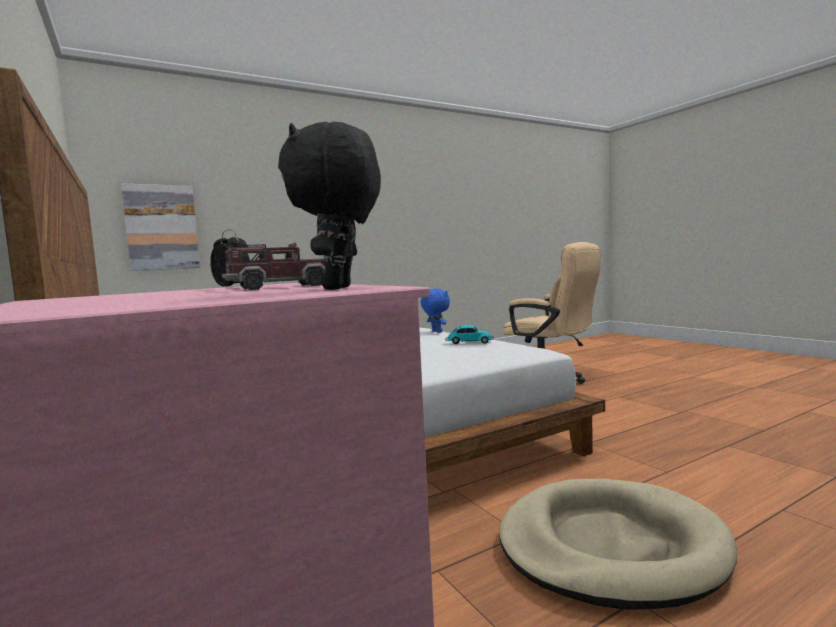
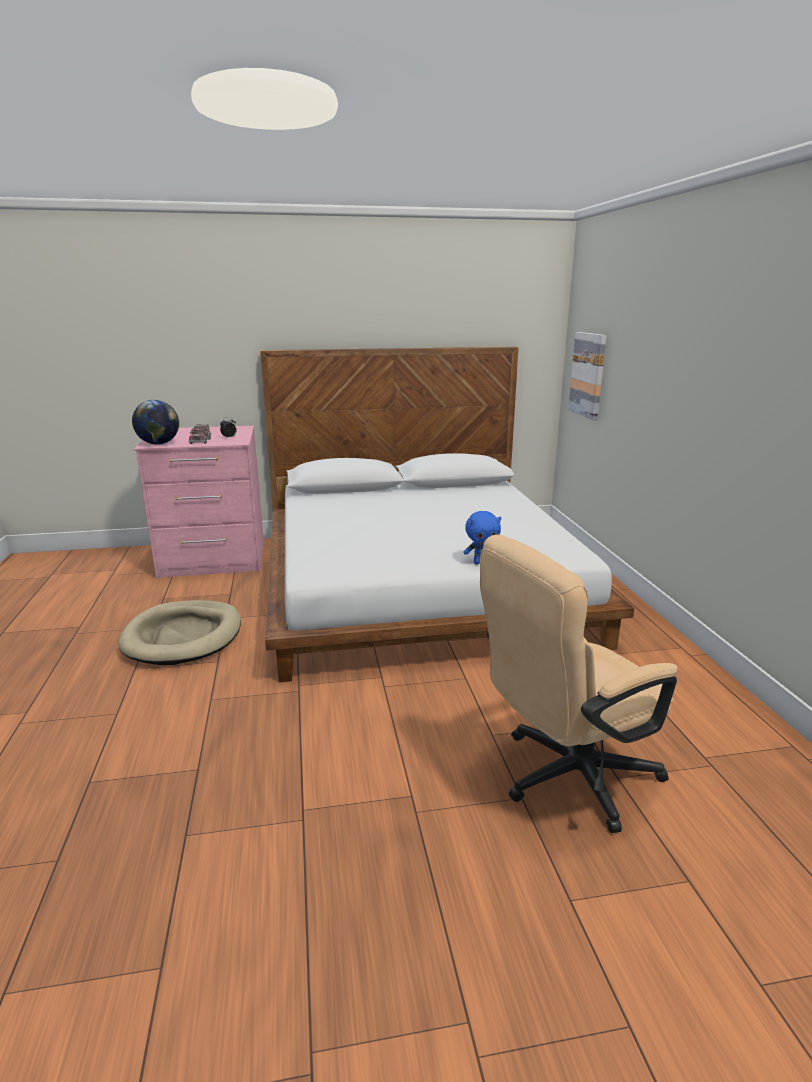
camera: 110 degrees right, 15 degrees up
black plush toy [278,122,381,290] -> globe [132,400,179,445]
toy car [445,325,494,344] -> none

